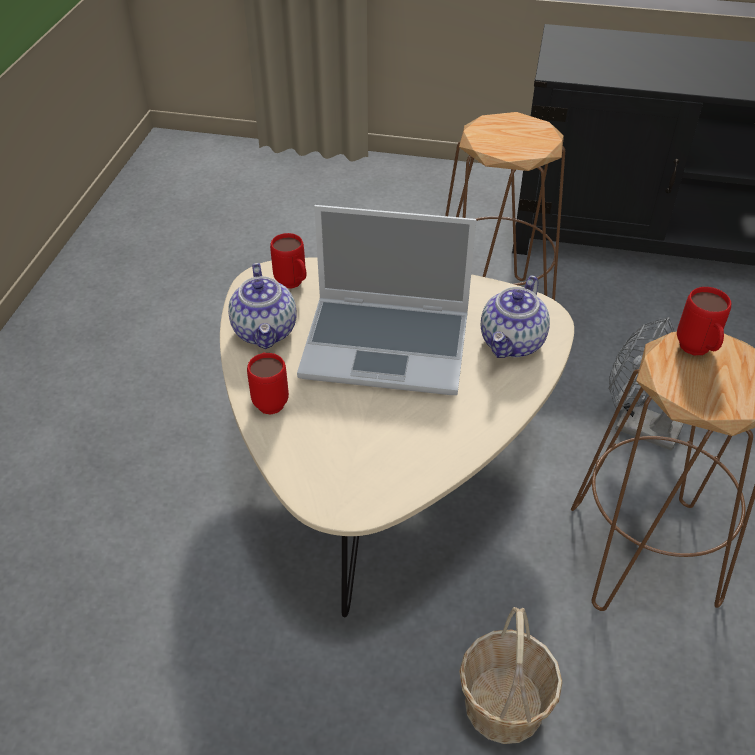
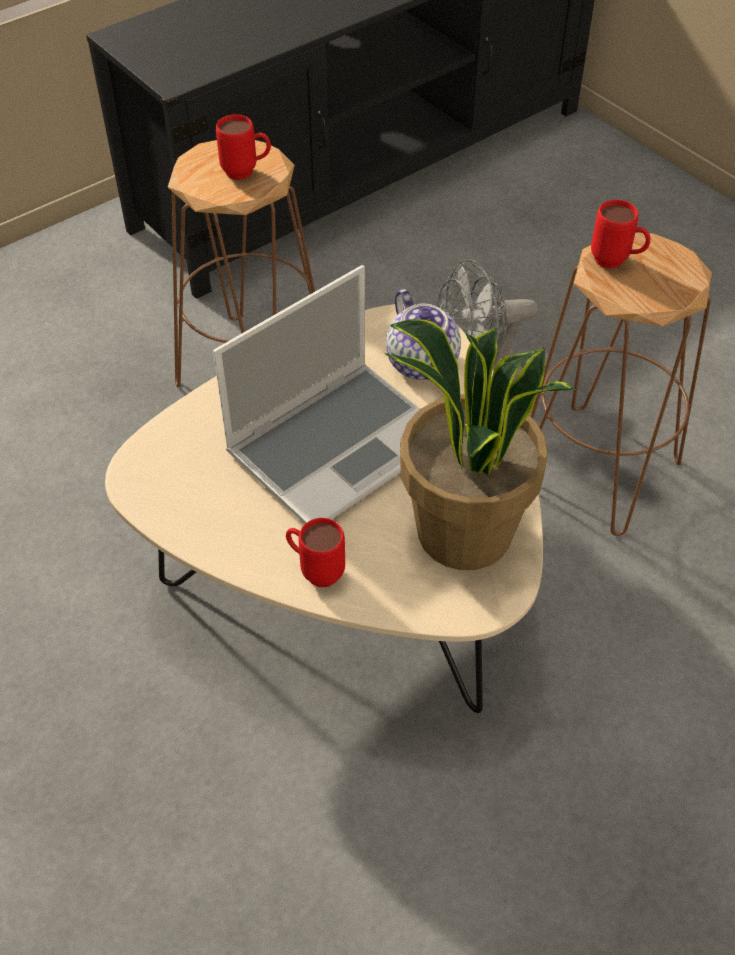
camera: 50 degrees left, 5 degrees up
teapot [228,263,296,349] -> none
red mug [270,233,307,289] -> red mug moved to [216,114,271,180]
basket [459,607,563,744] -> none
none -> potted plant [385,319,576,570]

